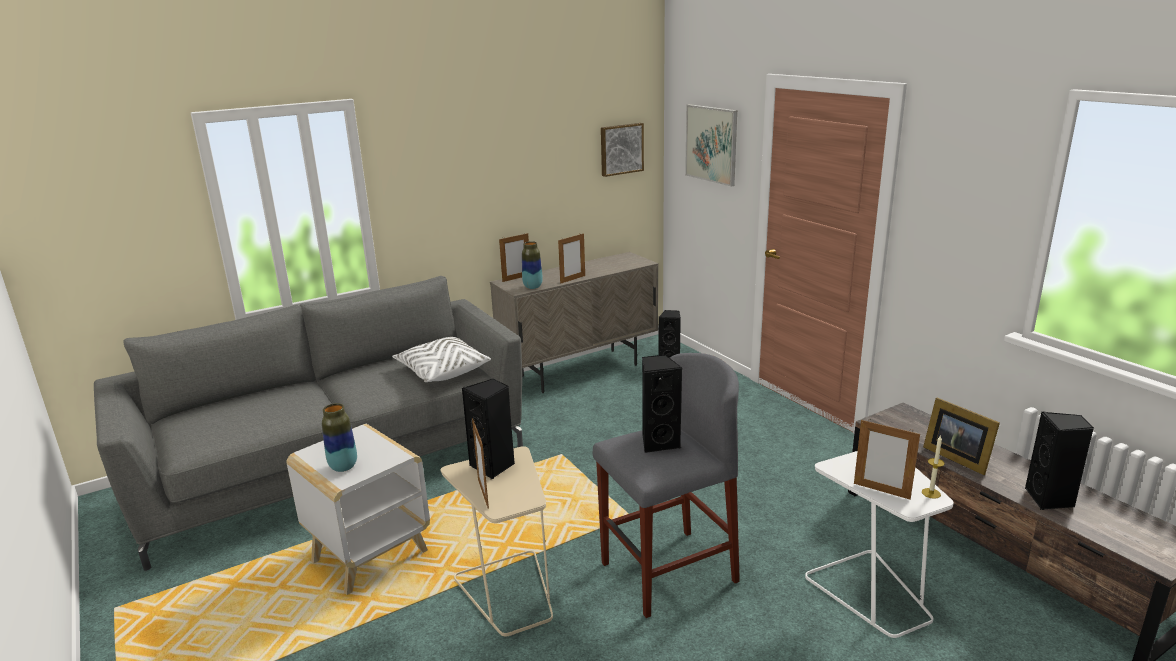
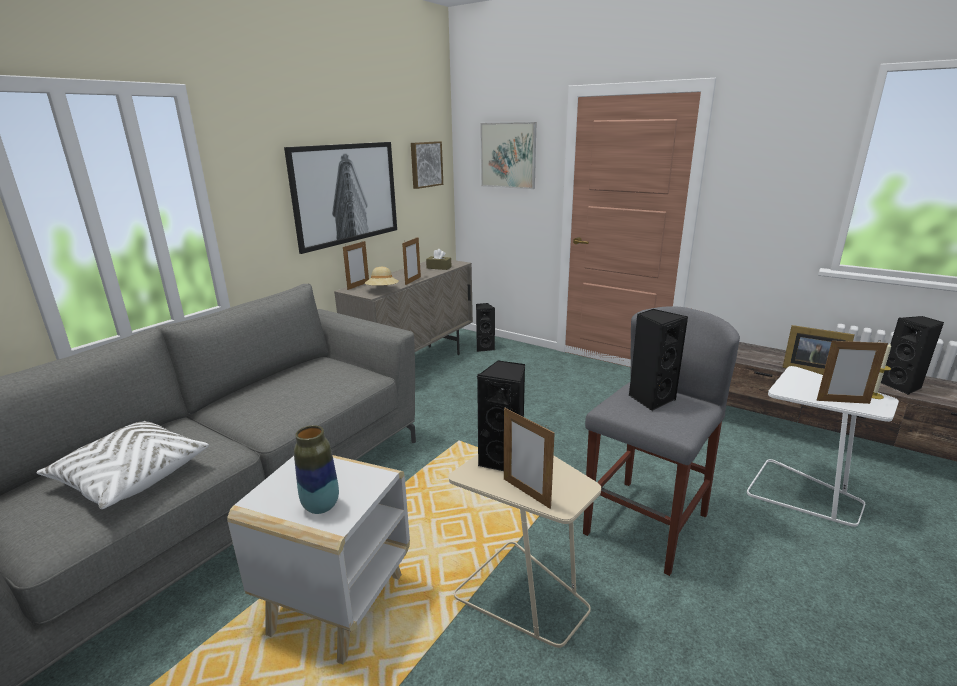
camera: 25 degrees left, 0 degrees up
white pillow [392,337,491,382] -> white pillow moved to [36,421,209,509]
vase [522,241,543,289] -> beige hat [365,267,399,286]
none -> picture [284,142,397,254]
none -> brown tissue box [426,249,452,270]

